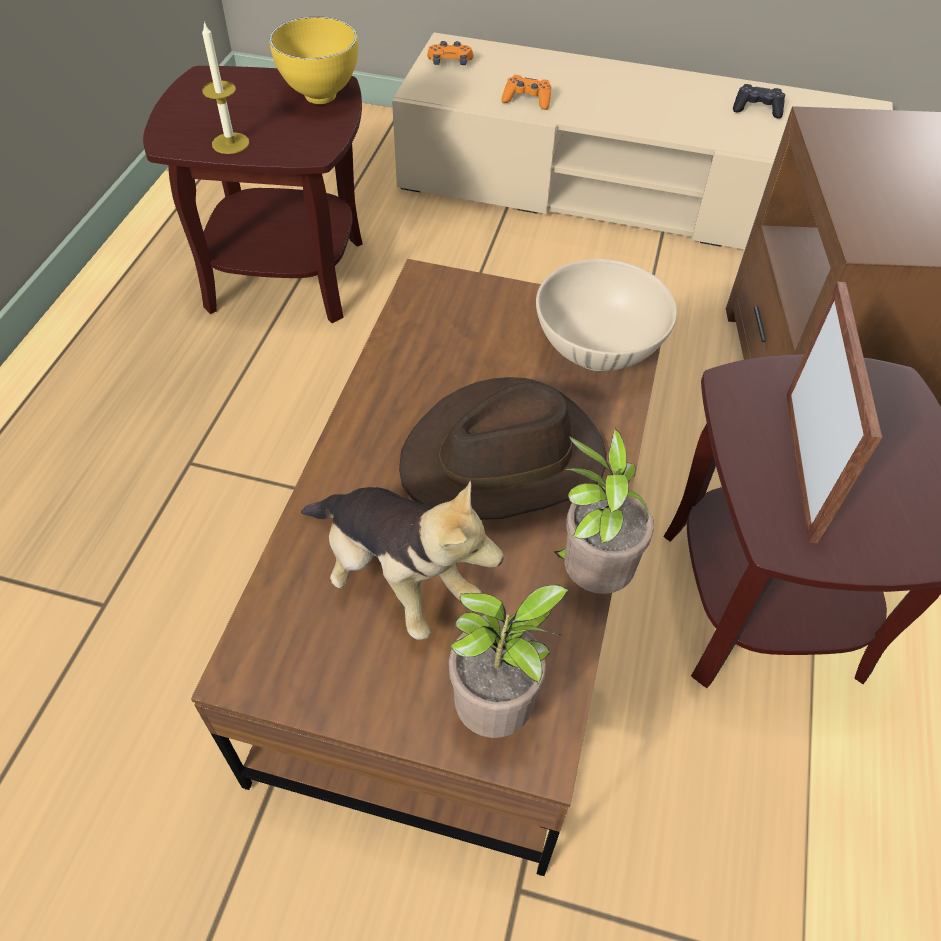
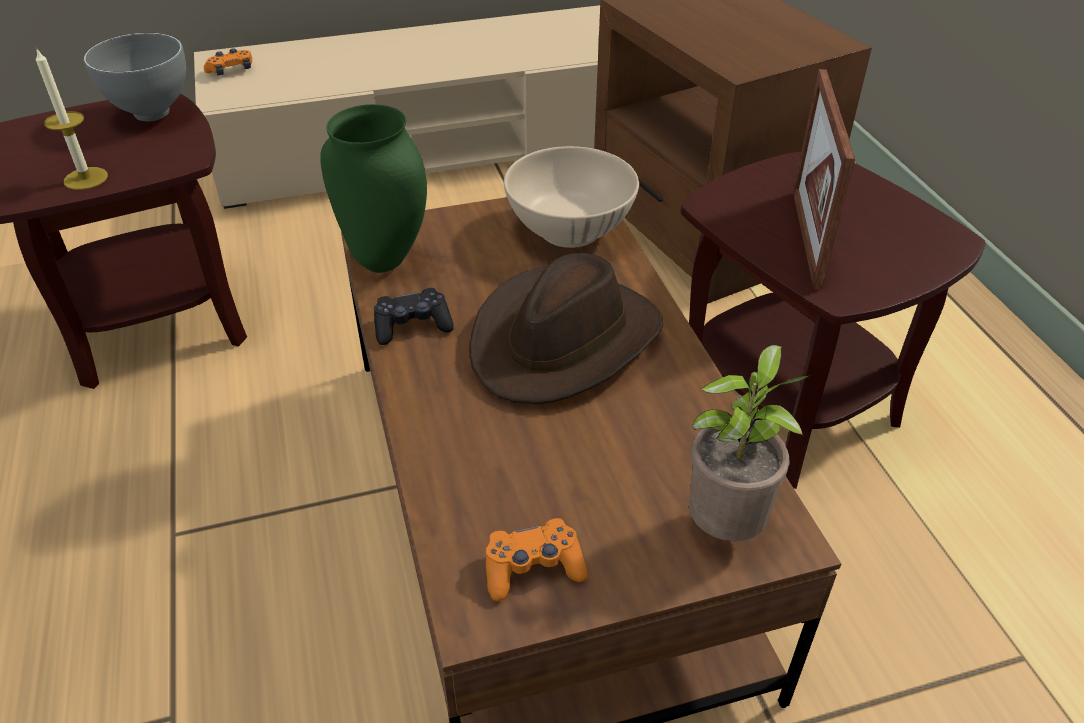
camera: 30 degrees left, 10 degrees down
yellow bowl [269,17,358,104] -> grey bowl [83,33,186,121]
plush toy [301,481,504,640] -> none
orange game controller [501,75,551,110] -> orange game controller moved to [486,518,588,601]
potted plant [553,428,654,594] -> none
black game controller [733,84,785,119] -> black game controller moved to [374,288,454,345]
picture frame [786,282,882,543] -> picture frame turned 150 degrees counterclockwise [793,69,855,290]
none -> green vase [320,104,427,273]

